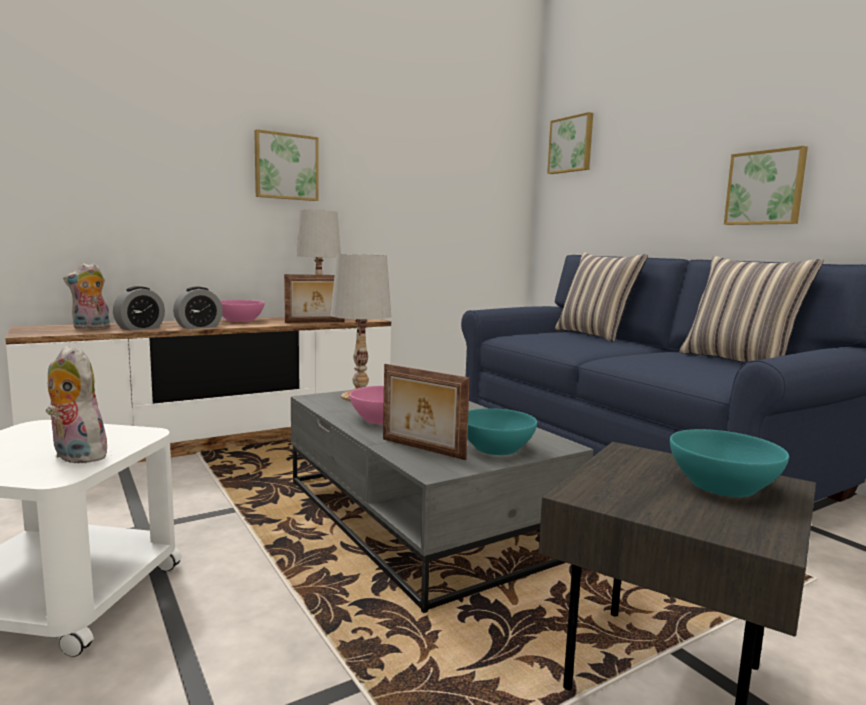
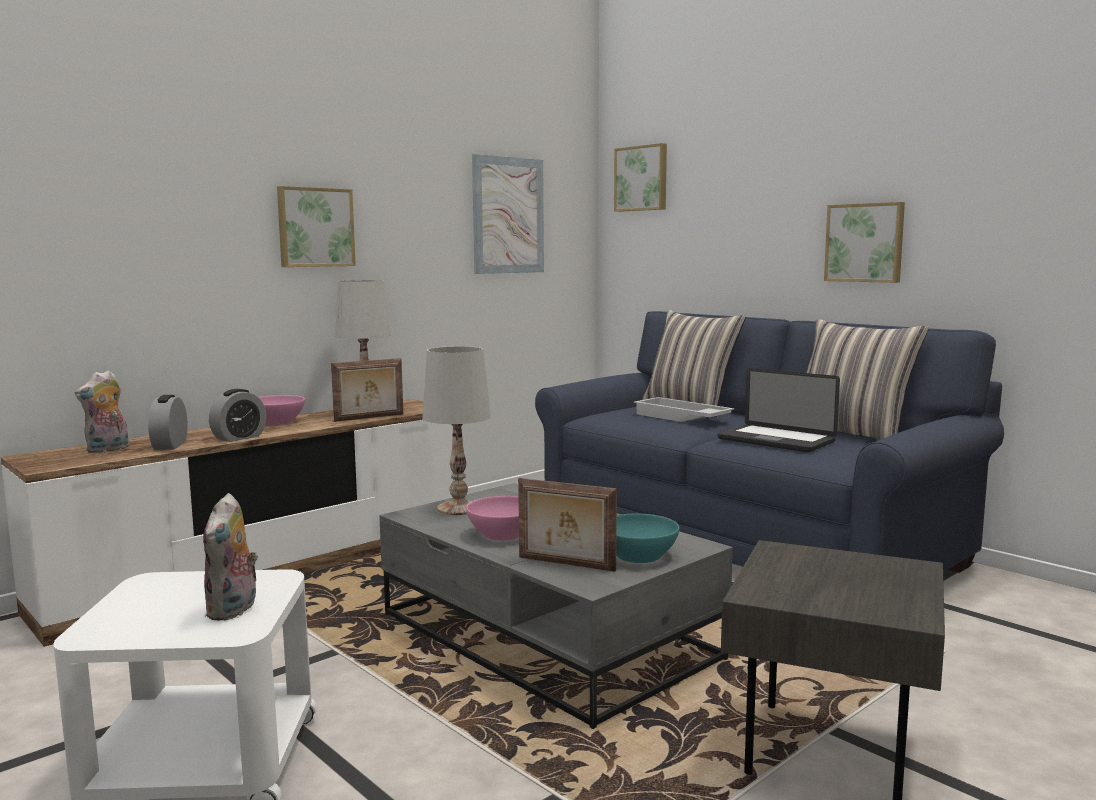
camera: 10 degrees left, 0 degrees up
plush toy [46,346,112,463] -> plush toy turned 105 degrees counterclockwise [203,493,258,621]
alarm clock [113,286,165,331] -> alarm clock turned 150 degrees clockwise [148,395,188,450]
turquoise bowl [670,429,789,497] -> none
none -> picture [472,154,544,274]
none -> white tray [634,397,734,422]
none -> laptop [718,368,840,452]

